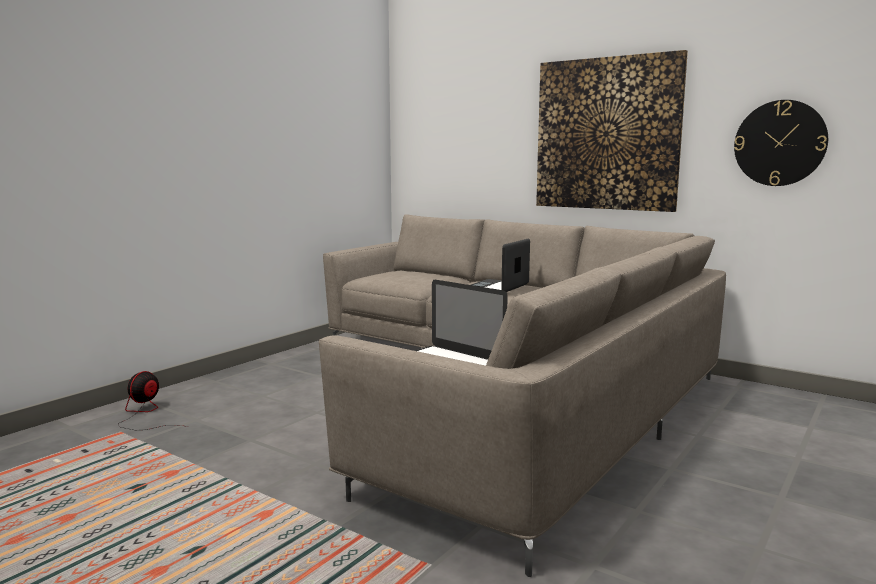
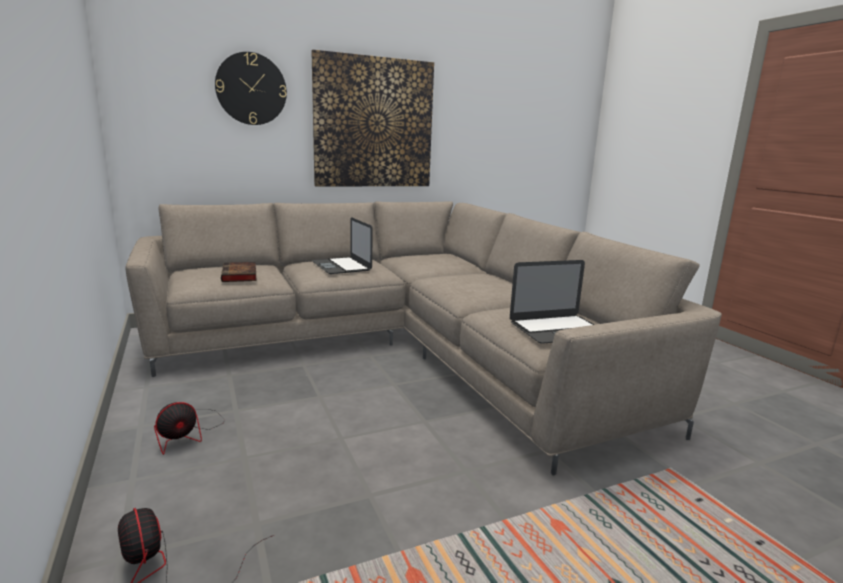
camera: 60 degrees left, 5 degrees up
wall clock [734,100,828,186] -> wall clock moved to [215,52,287,125]
none -> fan [154,402,224,455]
none -> book [221,262,257,282]

